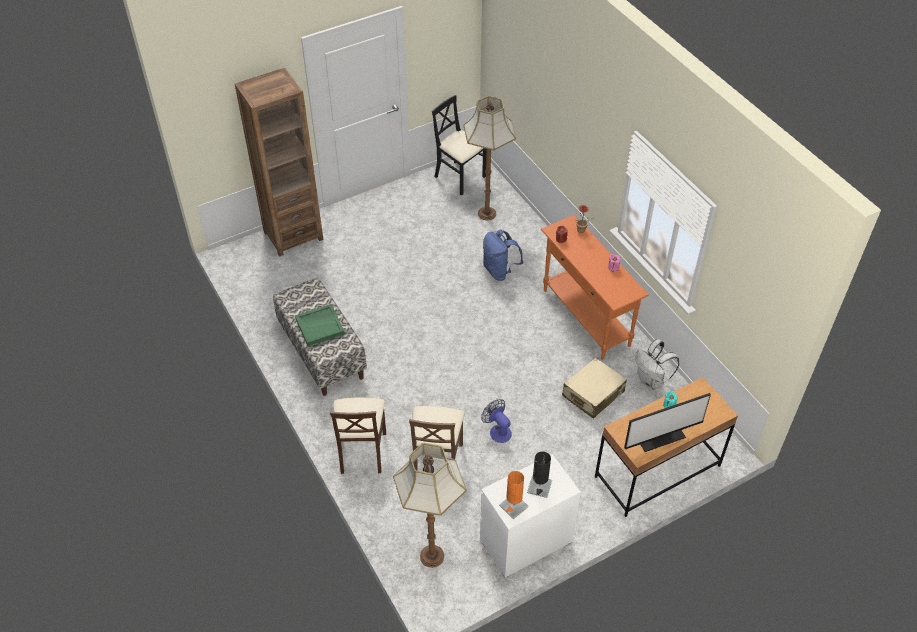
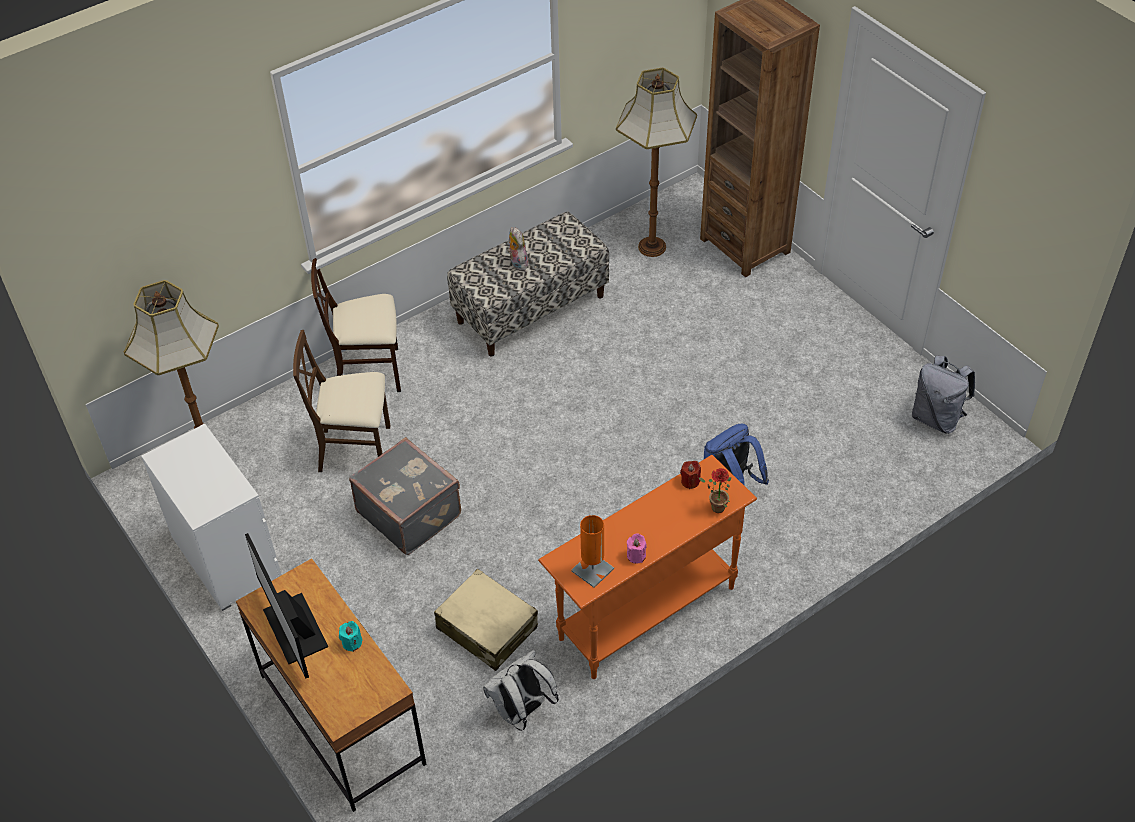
camera: 85 degrees right, 0 degrees up
green tray [295,304,345,346] -> plush toy [507,227,528,270]
black chair [432,95,486,196] -> grey backpack [912,355,975,434]
floor lamp [464,96,516,220] -> floor lamp moved to [616,68,697,257]
fan [481,399,512,443] -> grey suitcase [349,437,461,555]
orange table lamp [499,471,529,519] -> orange table lamp moved to [571,515,614,588]
black table lamp [527,451,552,498] -> none

